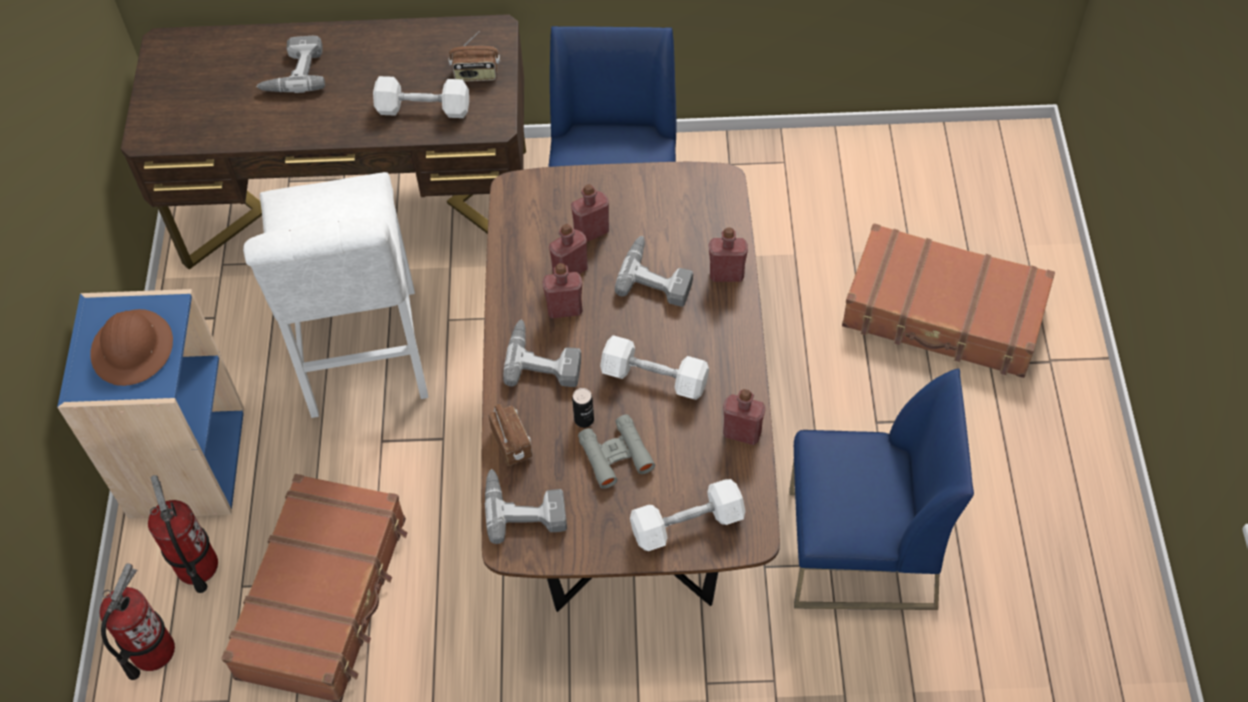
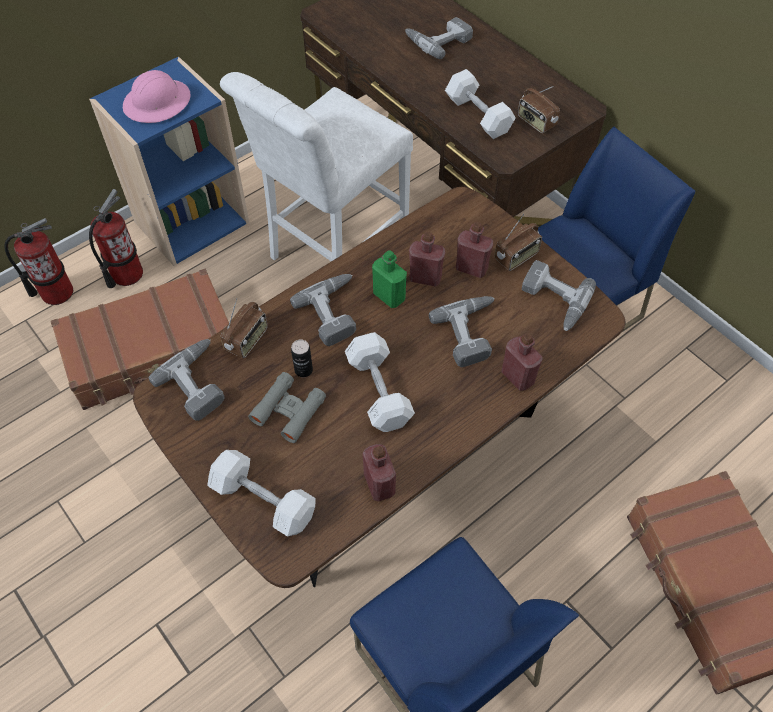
camera: 50 degrees right, 0 degrees up
brown hard hat [90,309,173,386] -> pink hard hat [123,70,190,123]
red bottle [543,263,582,318] -> green bottle [372,250,407,308]
none -> radio [494,214,542,271]
none -> power drill [522,260,596,331]

